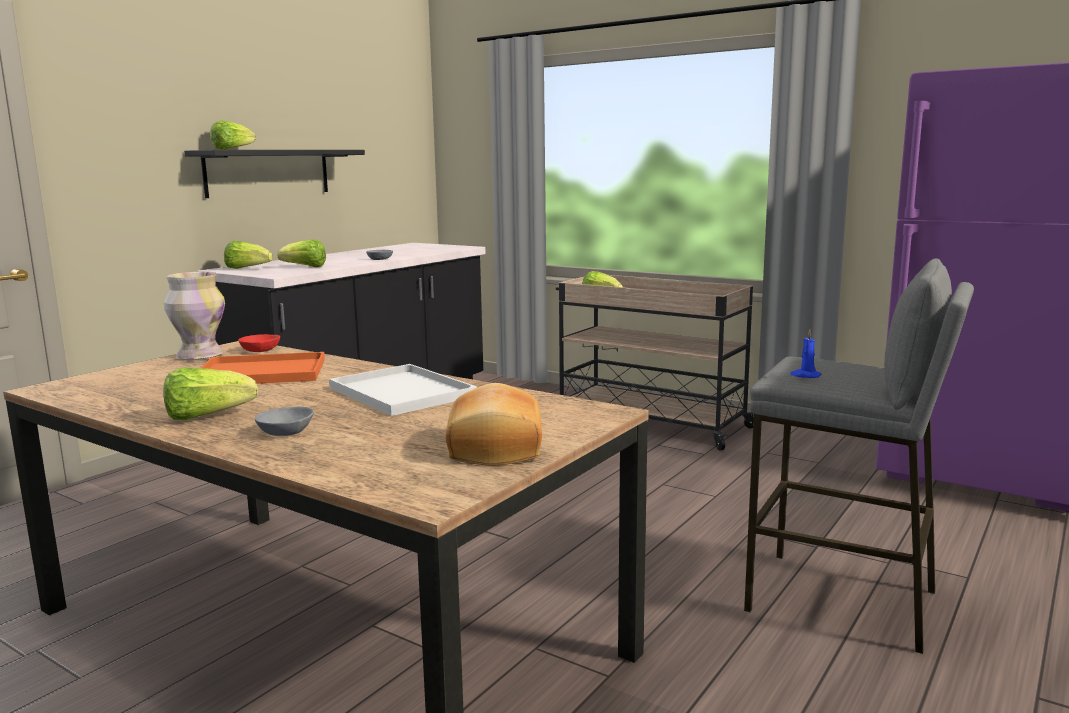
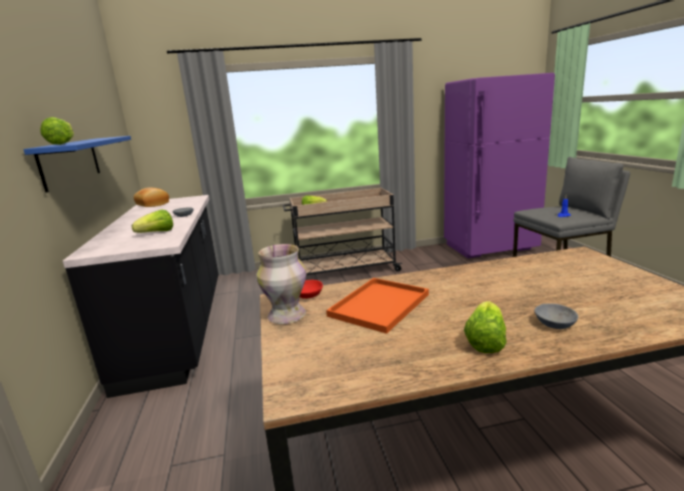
camera: 45 degrees left, 5 degrees up
black shelf [184,150,365,198] -> blue shelf [23,136,131,193]
lettuce [224,241,273,269] -> none
white tray [329,364,477,416] -> none
bread [446,383,542,465] -> bread moved to [134,187,169,207]

